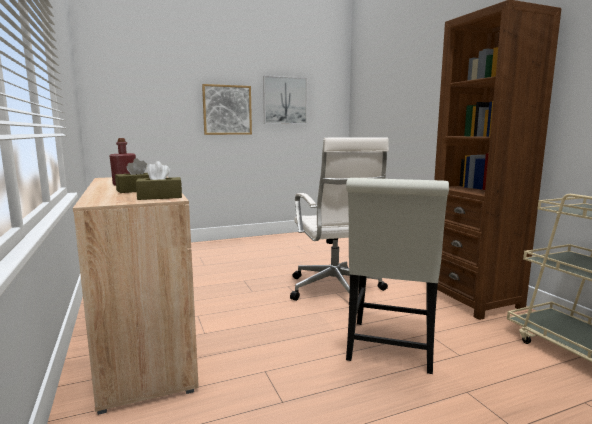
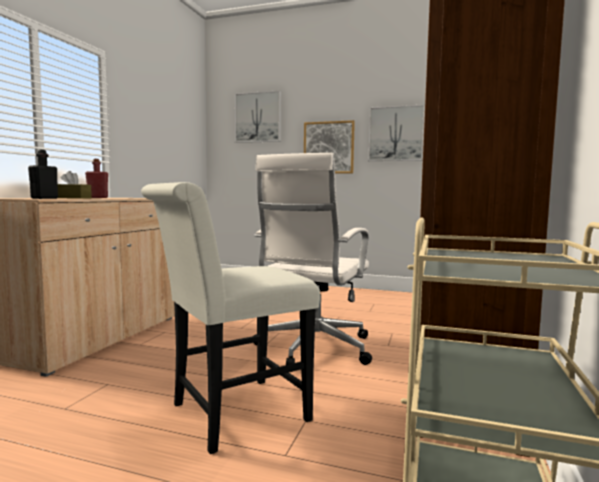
camera: 40 degrees right, 5 degrees down
brown tissue box [136,161,182,200] -> black bottle [28,150,58,199]
none -> picture [235,90,281,143]

